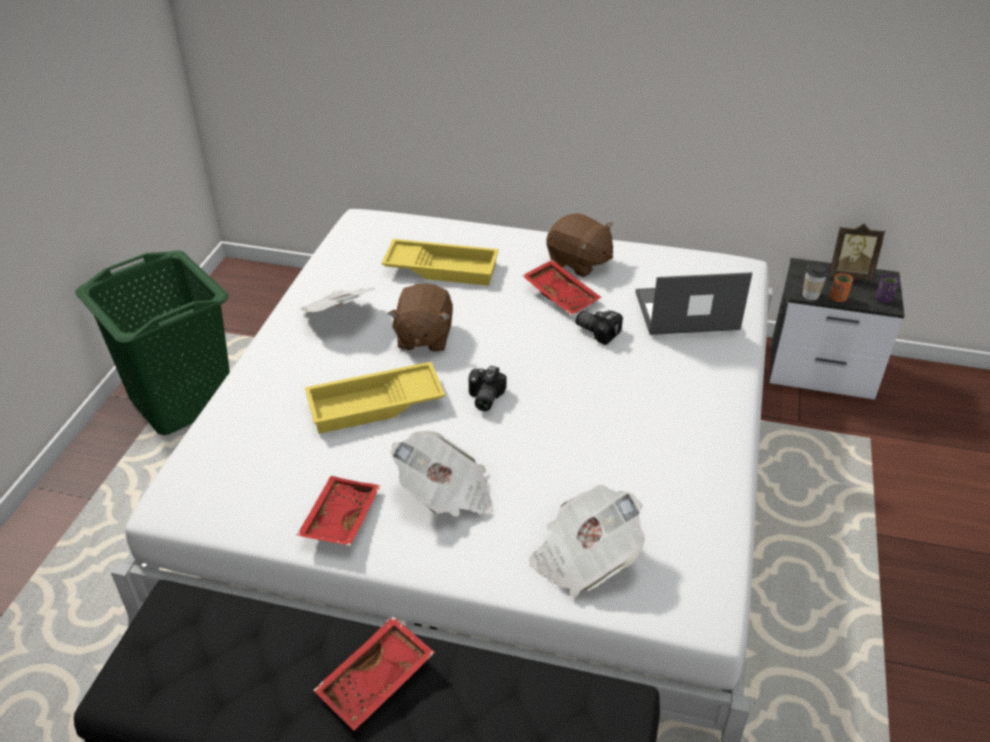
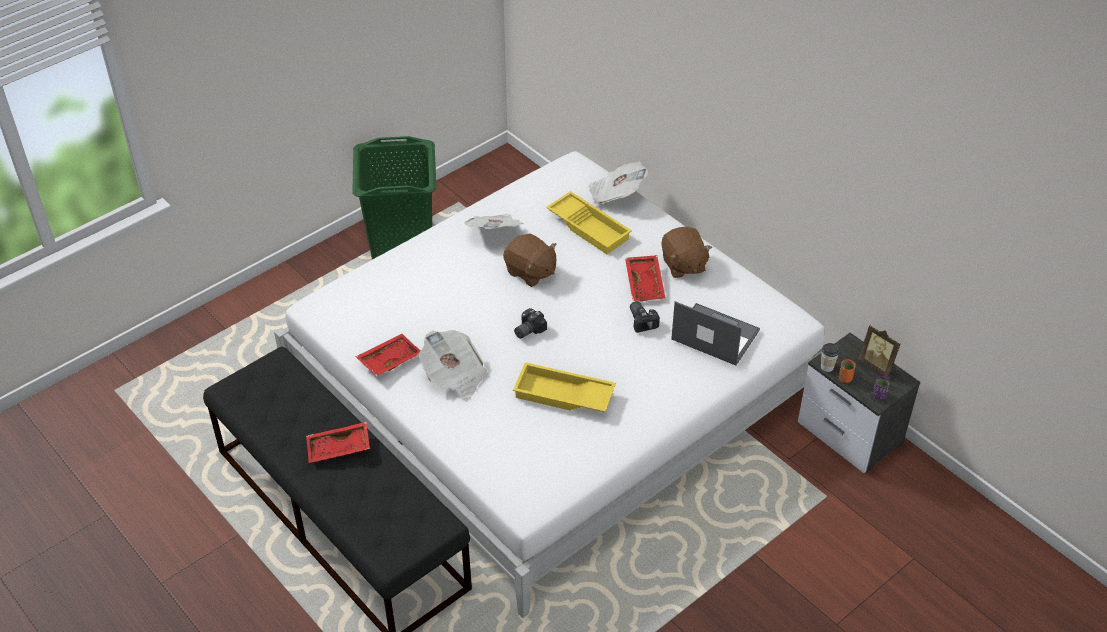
camera: 35 degrees right, 5 degrees up
yellow tray [305,362,445,434] -> yellow tray moved to [513,362,616,412]
brown plush toy [388,283,453,352] -> brown plush toy turned 90 degrees counterclockwise [503,233,557,287]
newspaper [529,485,645,597] -> newspaper moved to [589,162,648,204]

